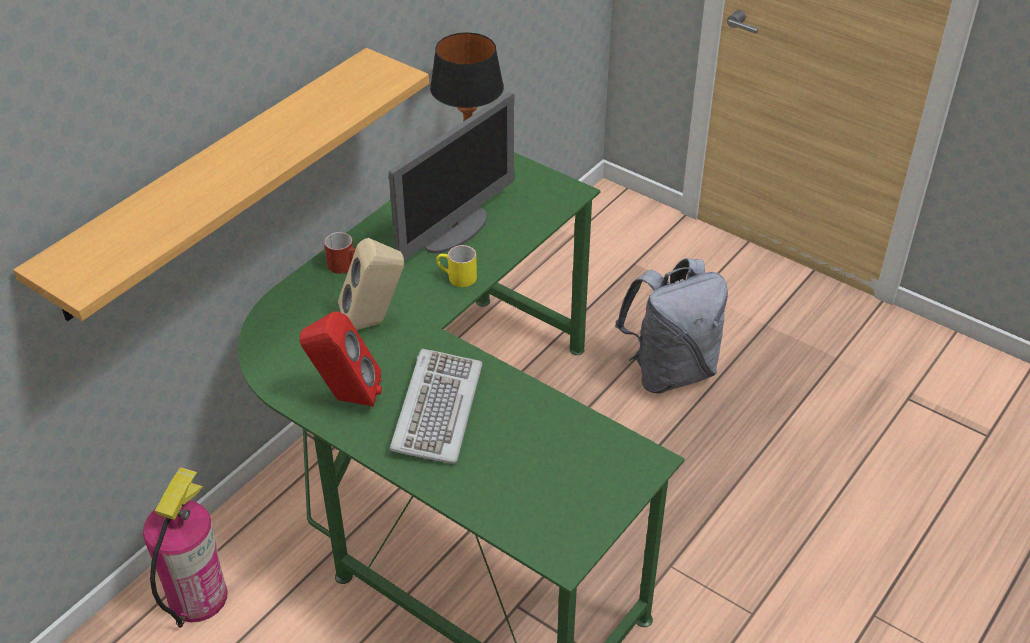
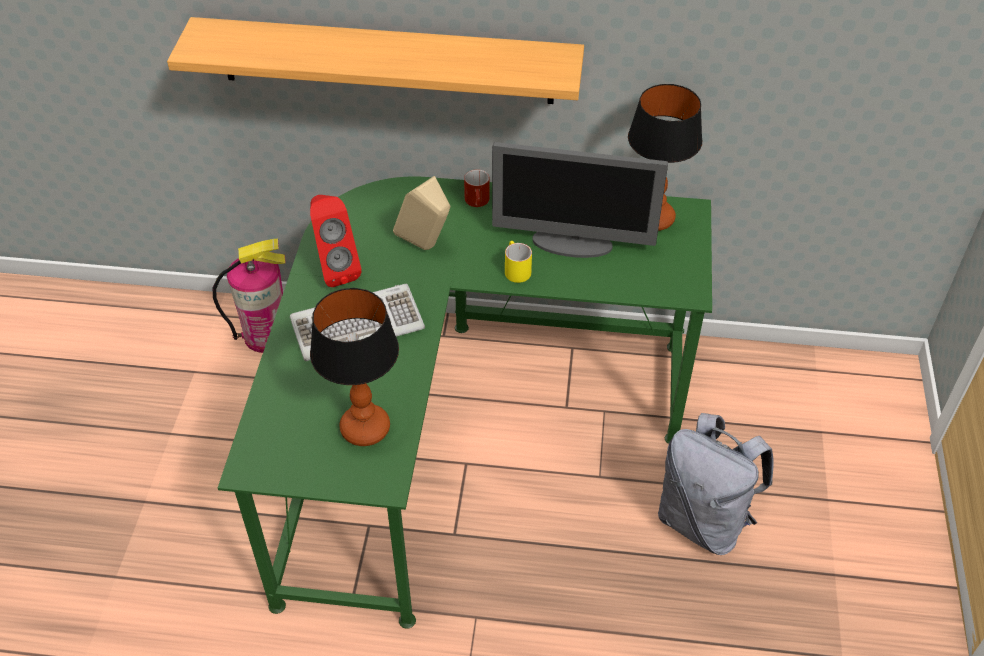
camera: 60 degrees right, 5 degrees up
none -> table lamp [310,288,399,446]

